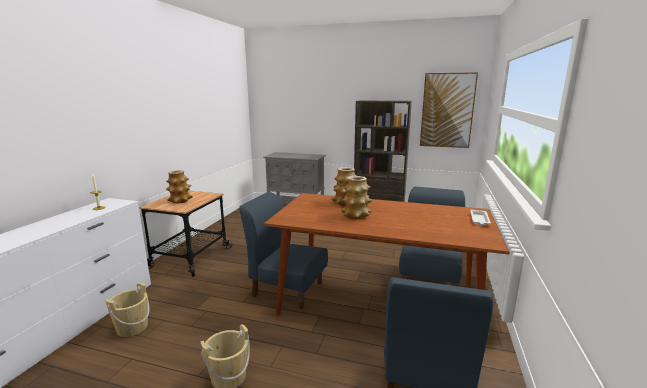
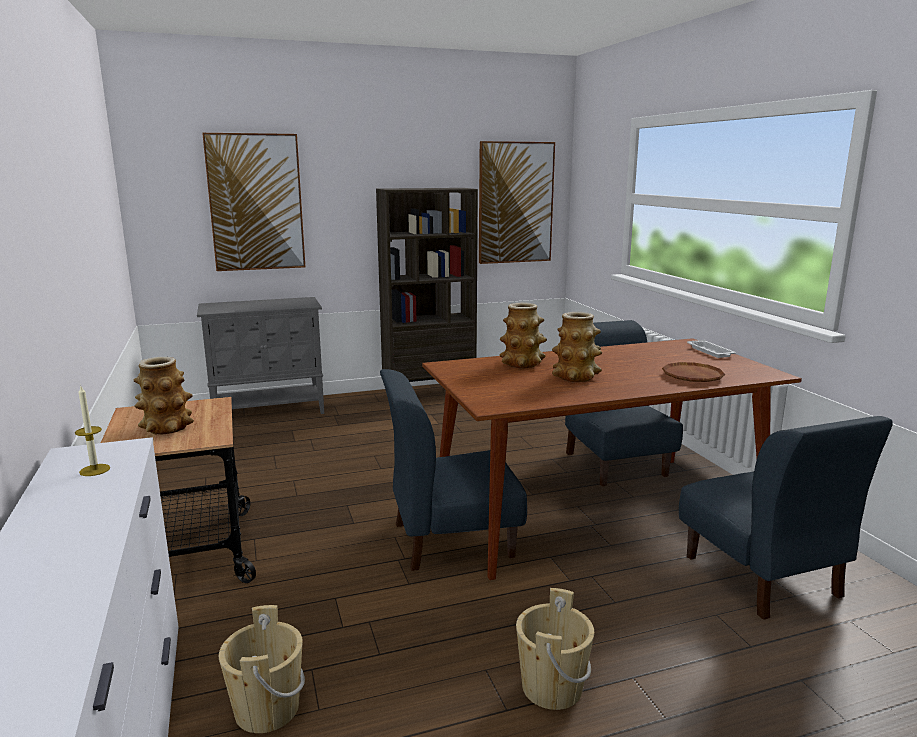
camera: 35 degrees left, 0 degrees up
none -> picture [202,133,305,271]
none -> brown plate [662,362,725,382]

